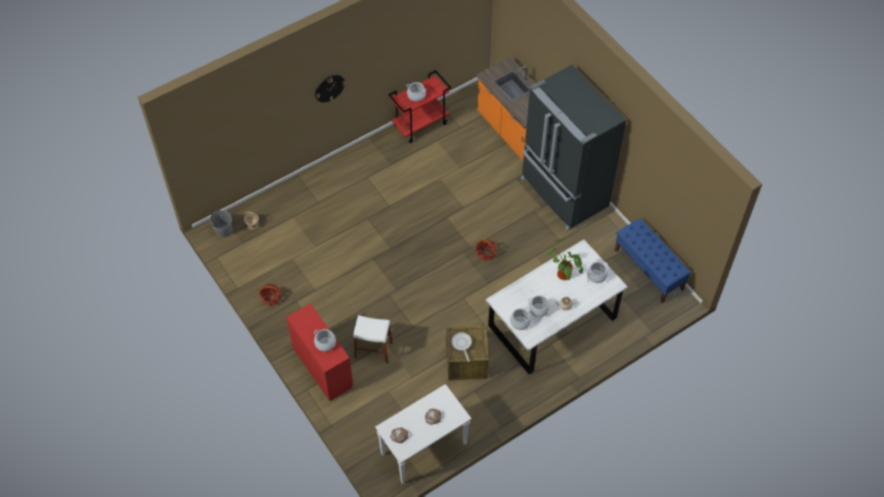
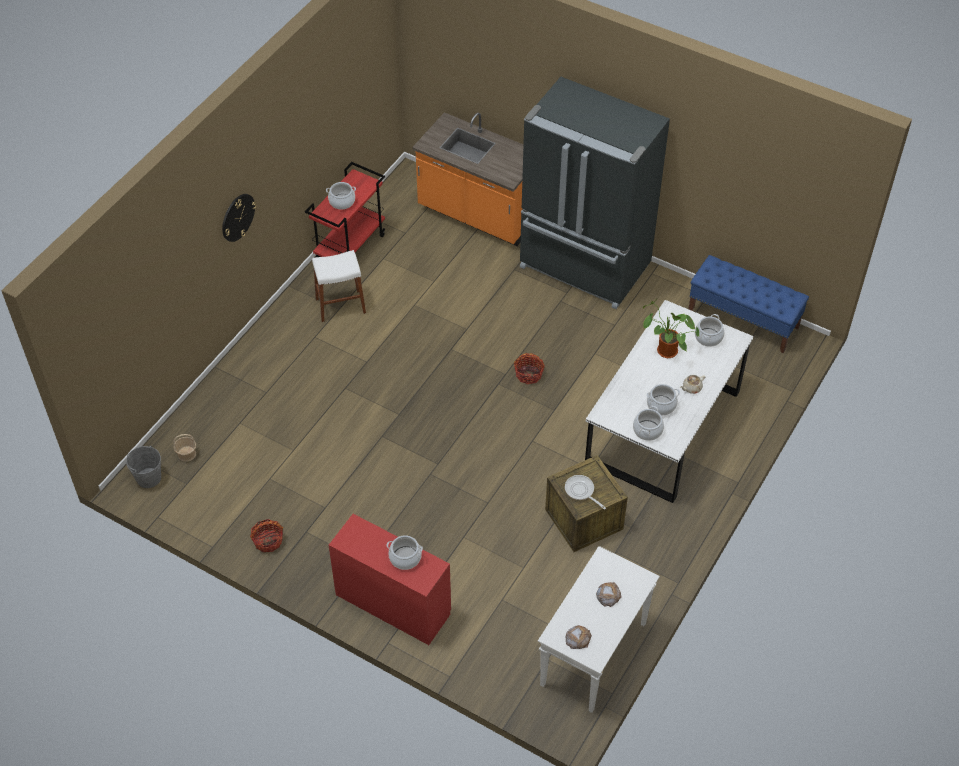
camera: 25 degrees left, 5 degrees down
white stool [353,315,393,363] -> white stool moved to [312,250,366,322]

